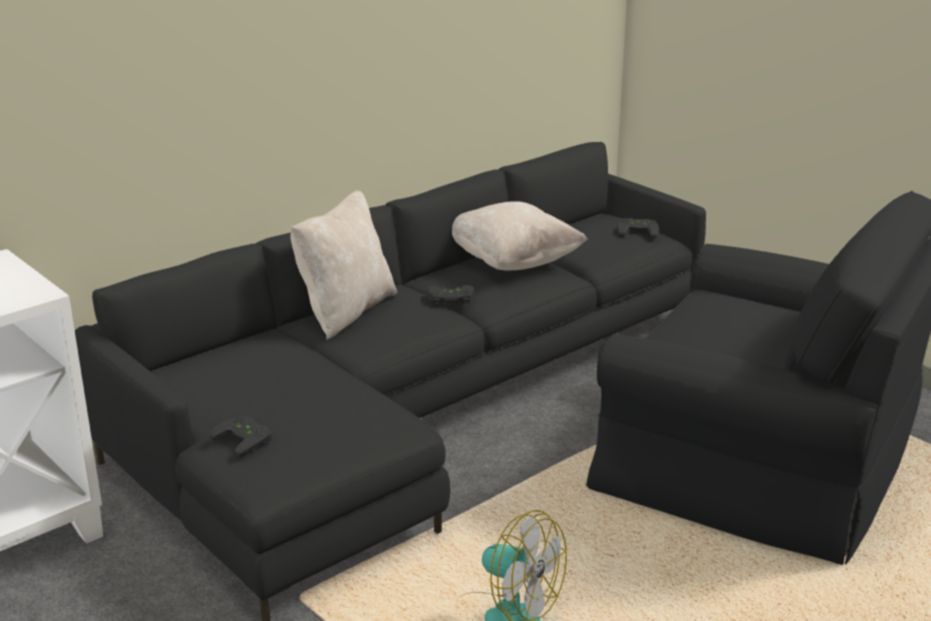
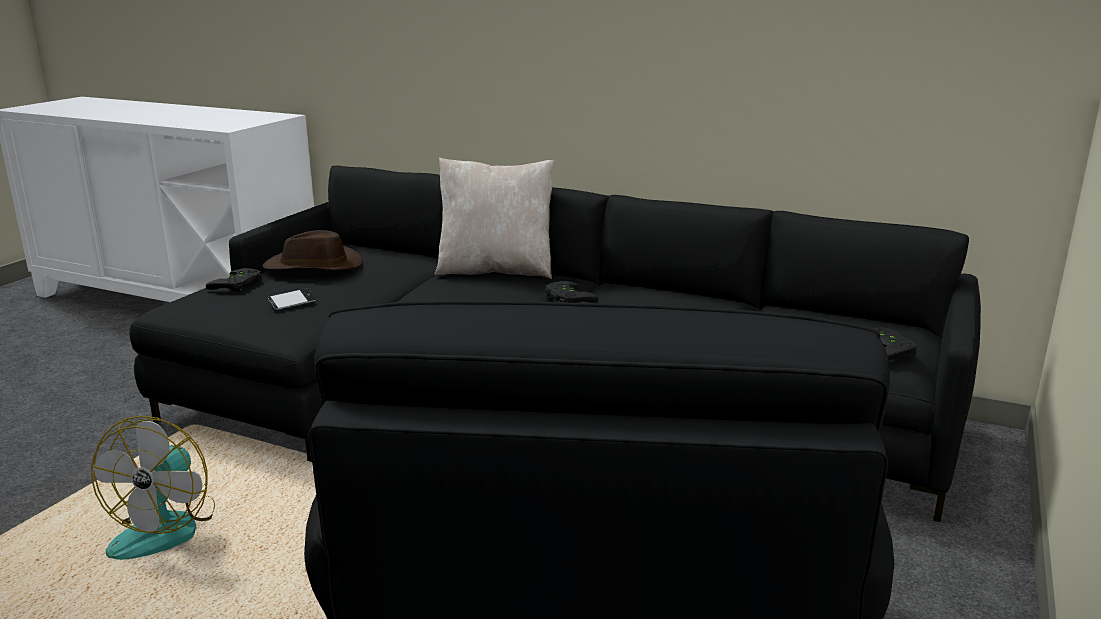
camera: 65 degrees right, 5 degrees down
beige pillow [452,201,588,270] -> none
none -> brown hat [262,230,363,271]
none -> phone [268,288,316,310]

